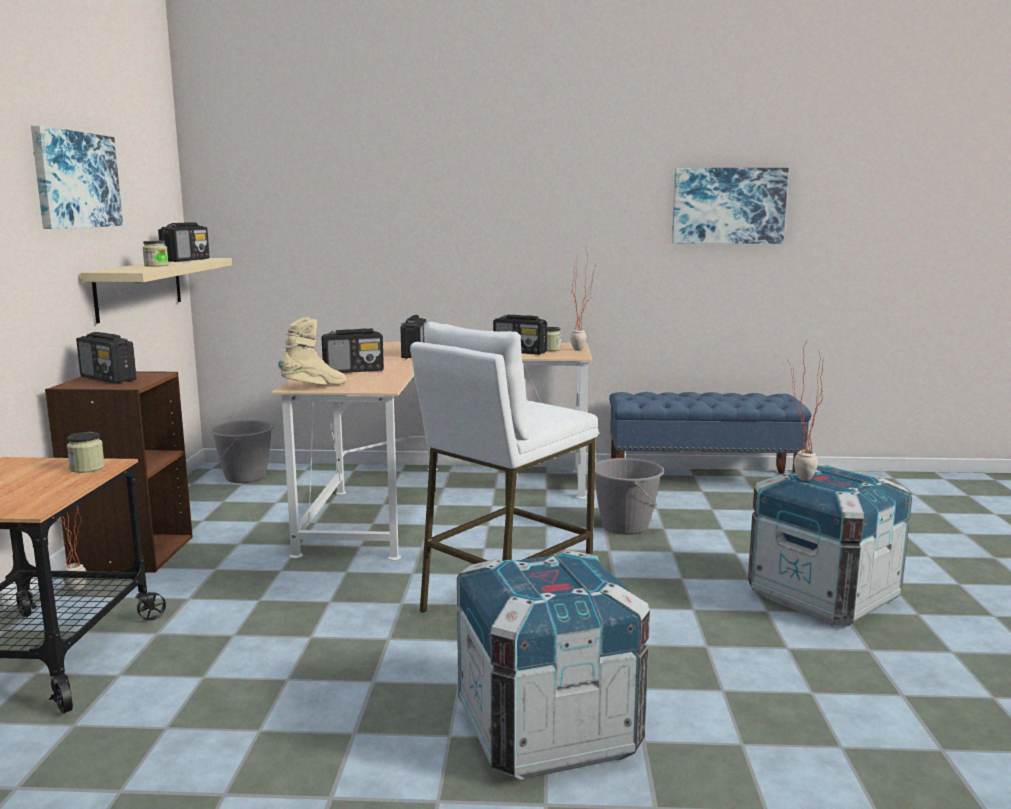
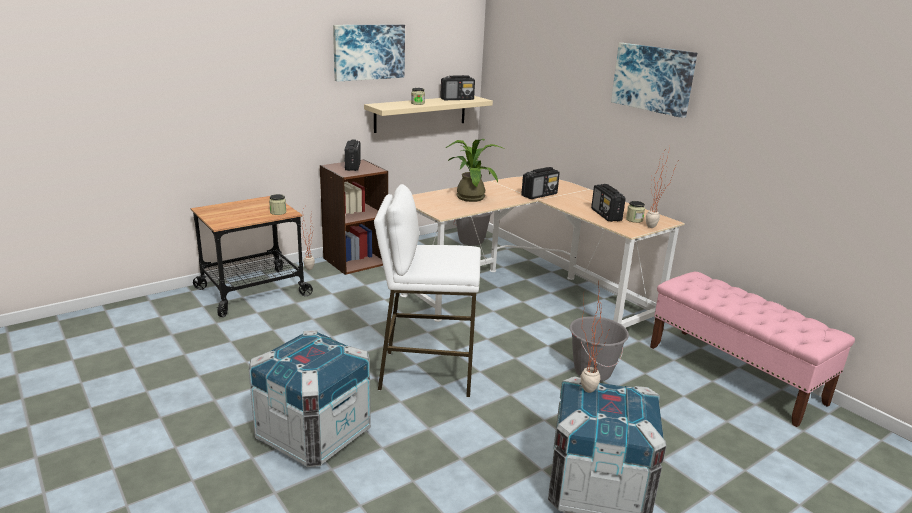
camera: 50 degrees right, 10 degrees up
beige boot [278,317,347,385] -> none
radio [322,329,384,373] -> potted plant [446,139,504,202]
blue bench [609,392,812,474] -> pink bench [650,272,855,427]
picture [672,168,789,244] -> picture moved to [611,43,697,118]

